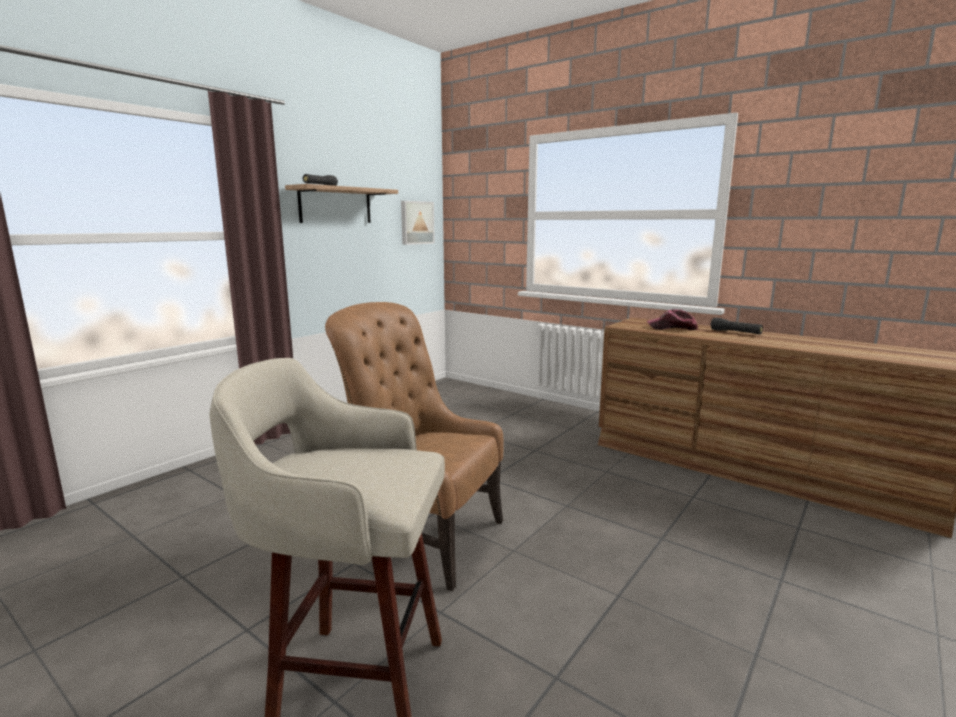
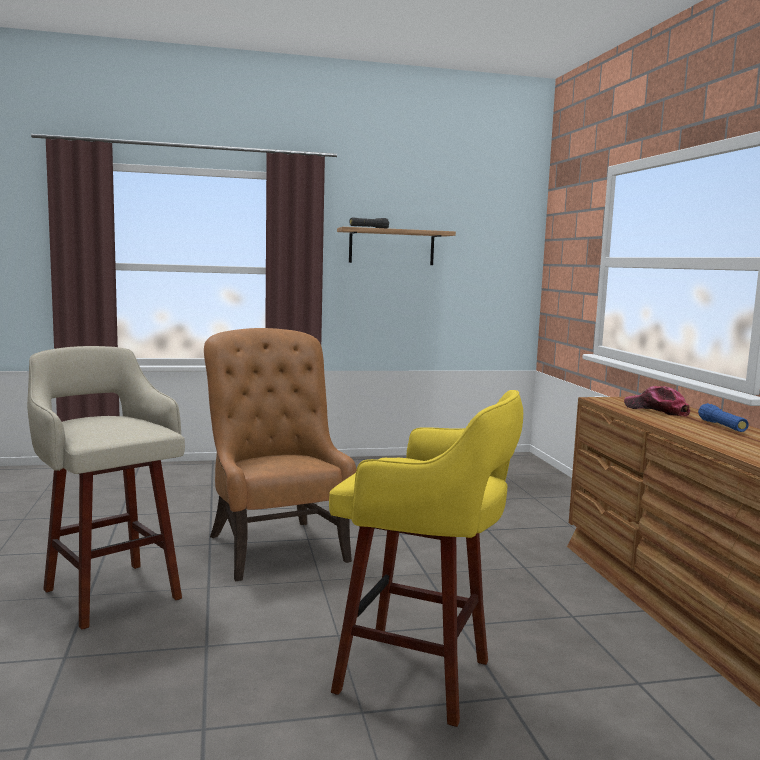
camera: 40 degrees right, 5 degrees down
picture [401,201,435,245] -> none
black flashlight [710,318,763,334] -> blue flashlight [698,403,749,432]
none -> yellow stool [329,390,523,727]

